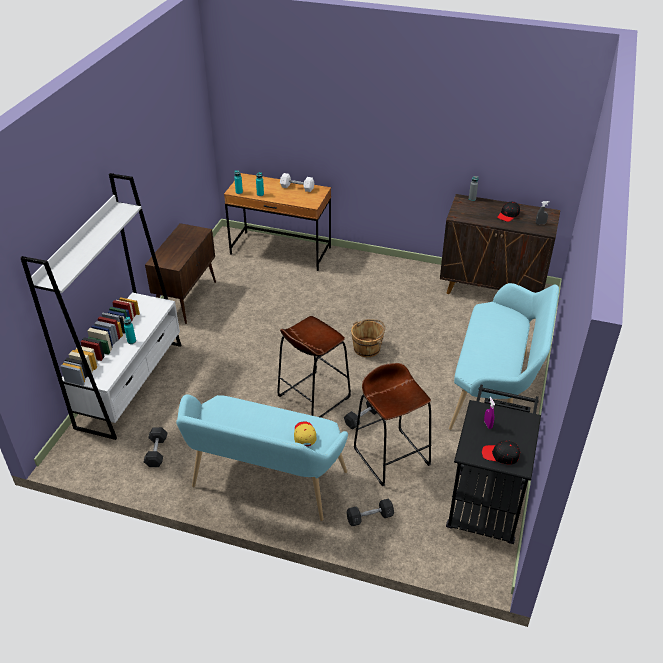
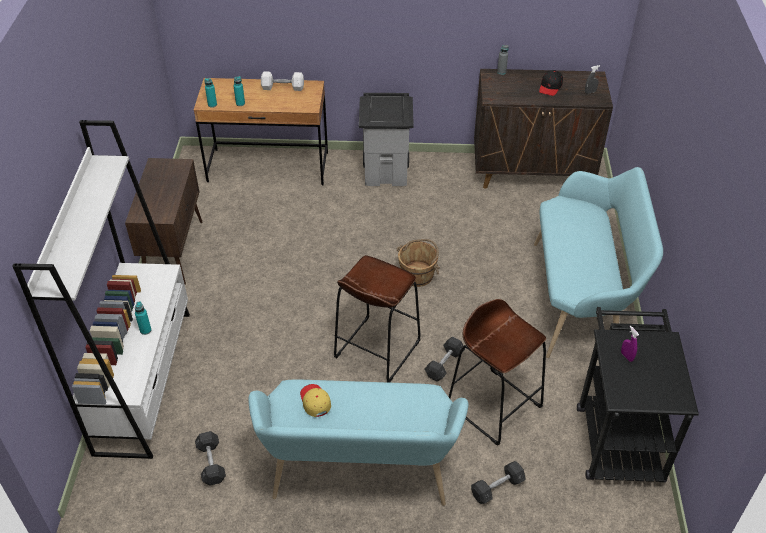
camera: 15 degrees left, 5 degrees up
yellow cap [294,421,317,446] -> yellow cap moved to [300,384,331,417]
black cap [482,440,520,465] -> none
none -> grey trash can [359,93,414,186]

